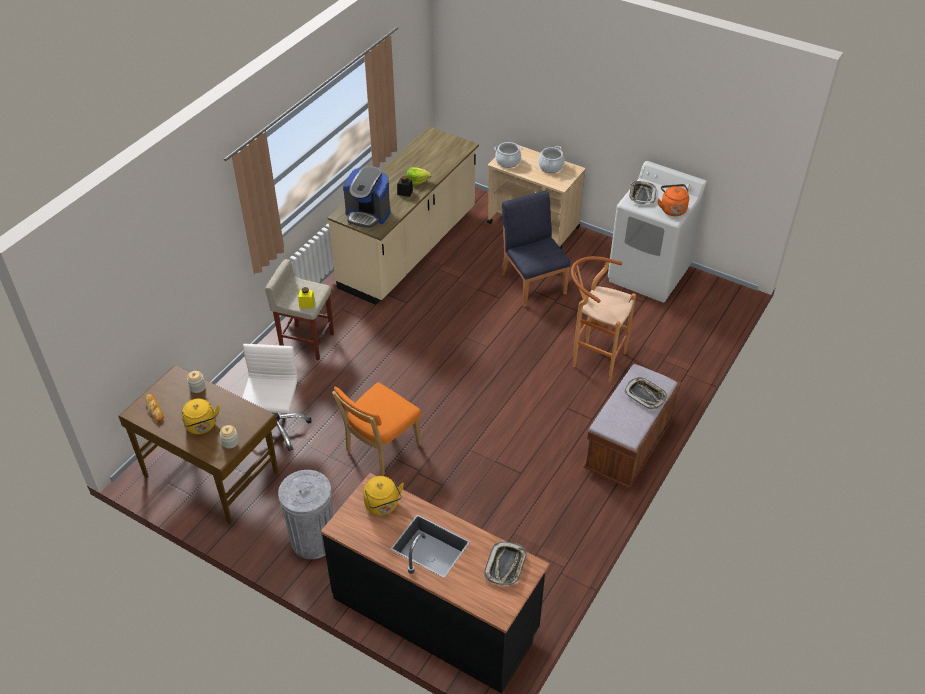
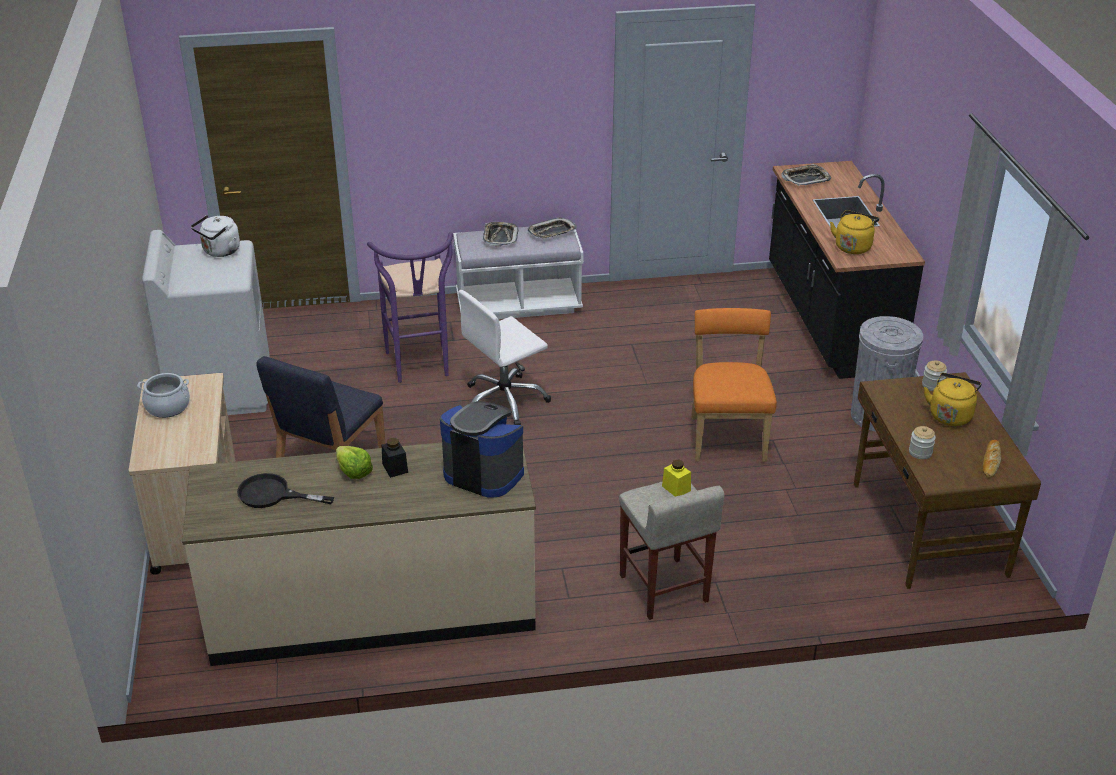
camera: 130 degrees left, 10 degrees down
white office chair [242,344,312,451] -> white office chair moved to [459,290,551,425]
orange chair [332,383,421,476] -> orange chair turned 90 degrees counterclockwise [691,308,777,462]
coffee machine [343,166,391,228] -> coffee machine turned 45 degrees counterclockwise [440,401,524,498]
cooking pot [494,142,523,168] -> none
brown stool [571,256,636,382] -> purple stool [367,232,453,383]
brown bench [584,364,681,489] -> white bench [453,227,584,319]
tray [629,181,656,204] -> tray moved to [527,218,577,238]
orange kettle [658,184,689,216] -> white kettle [191,215,240,257]
none -> black frying pan [237,473,334,508]

